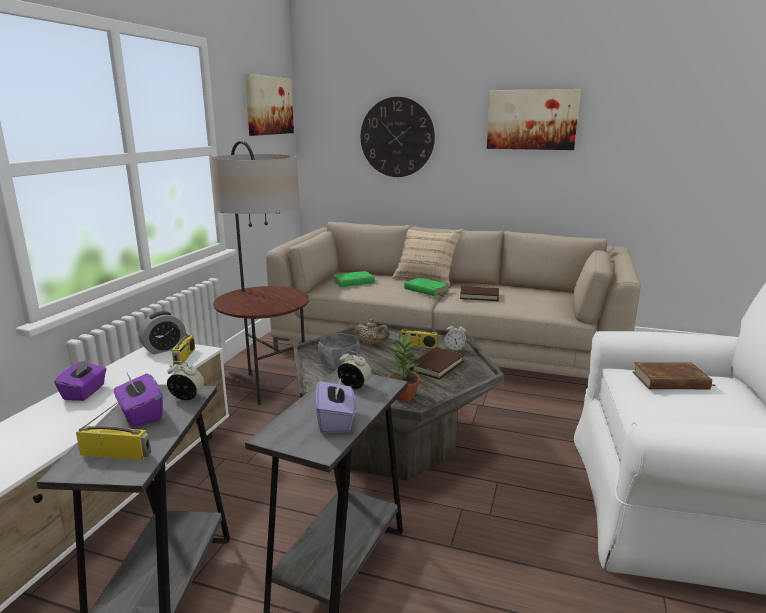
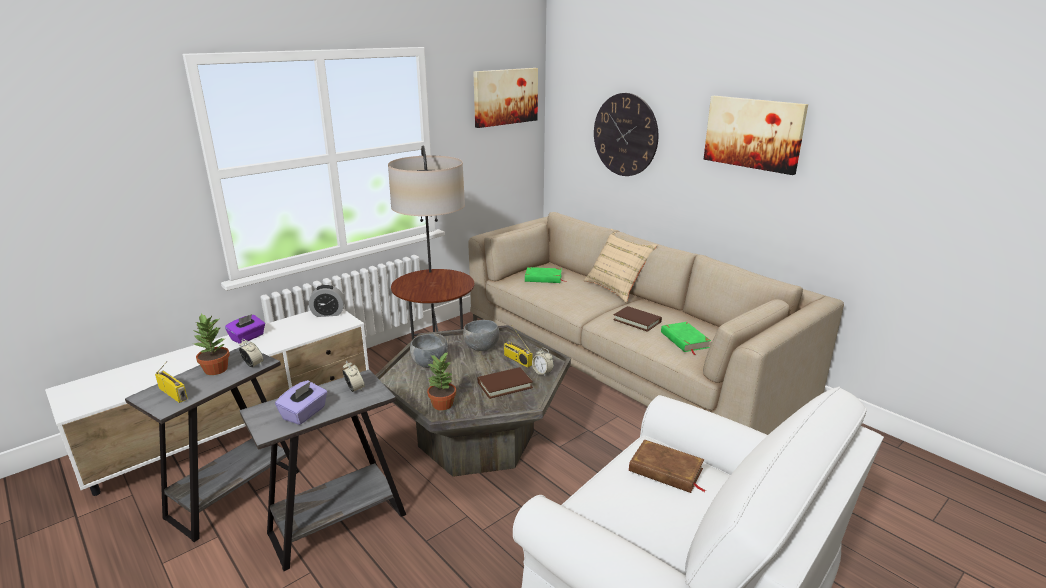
camera: 30 degrees right, 5 degrees up
purple tissue box [114,371,163,427] -> potted plant [192,313,230,375]
radio [172,325,195,365] -> none
beige teapot [354,319,389,346] -> grey bowl [463,320,499,351]
green book [404,277,450,297] -> green book moved to [661,322,711,355]

